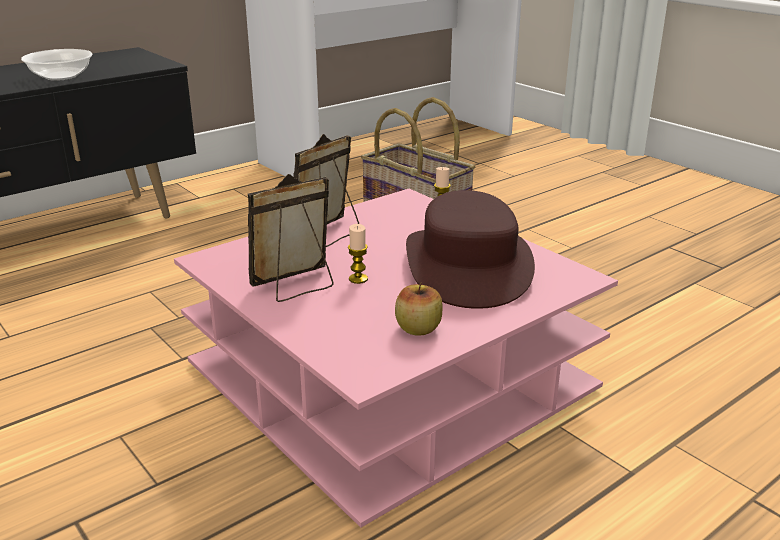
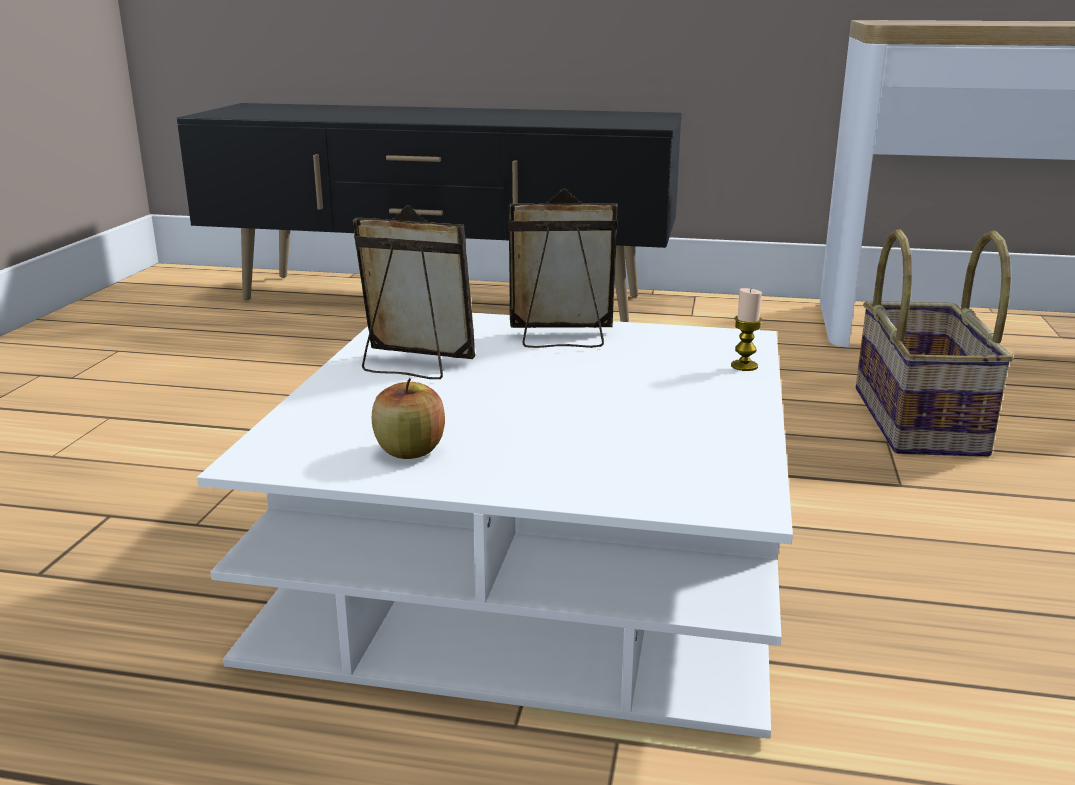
camera: 50 degrees right, 5 degrees down
bowl [21,49,93,81] -> none
pink coffee table [174,188,618,528] -> white coffee table [197,313,793,739]
candle [348,224,368,284] -> none
brown hat [406,190,535,309] -> none

